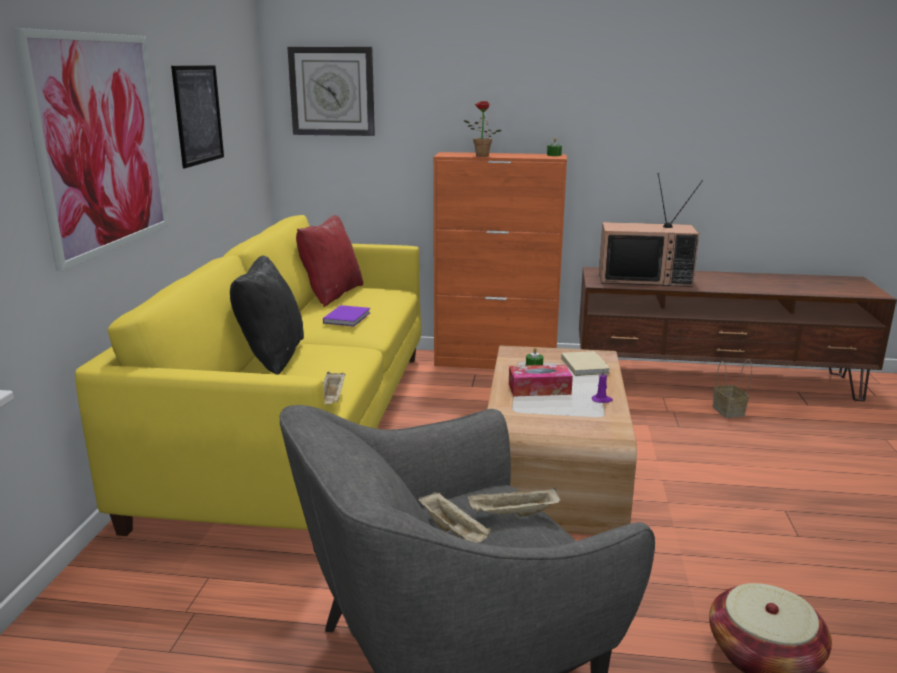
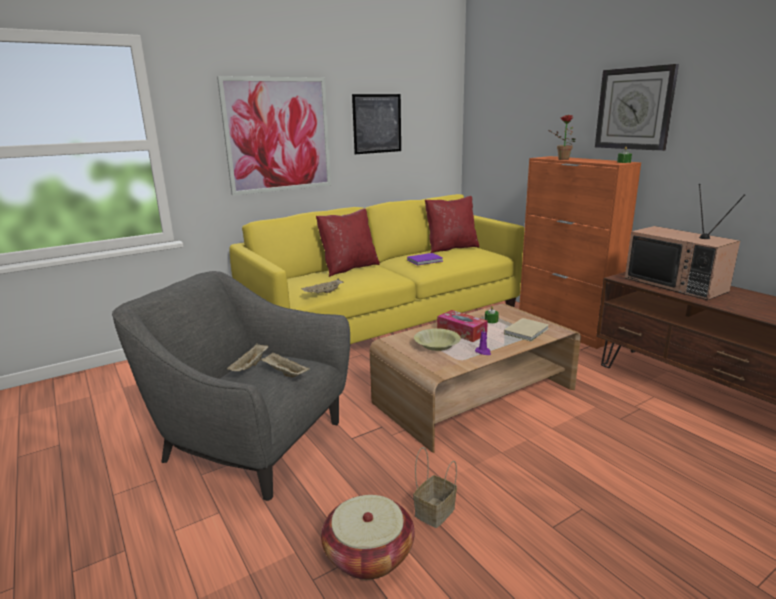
camera: 50 degrees right, 0 degrees up
black pillow [230,256,304,375] -> red pillow [316,208,380,277]
wall clock [287,47,375,136] -> wall clock moved to [595,64,679,151]
basket [713,359,752,418] -> basket moved to [413,447,457,528]
none -> yellow bowl [414,328,461,351]

